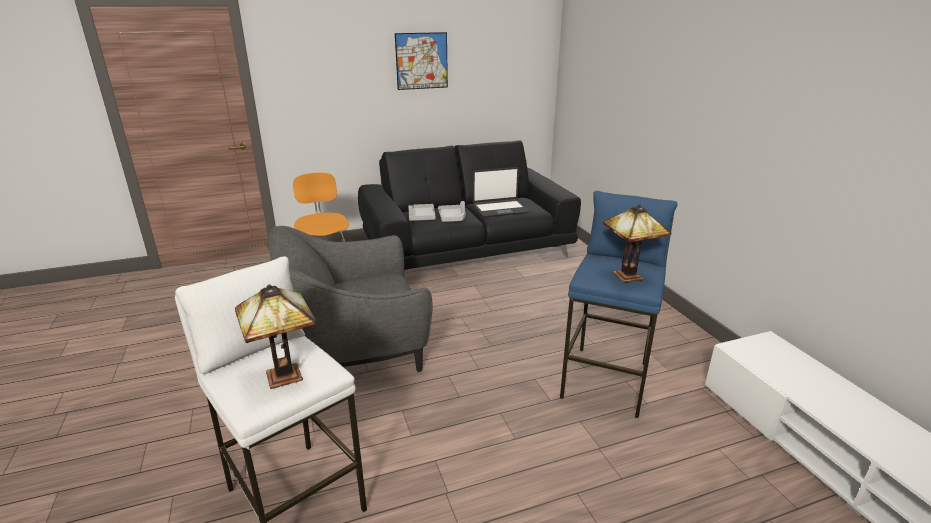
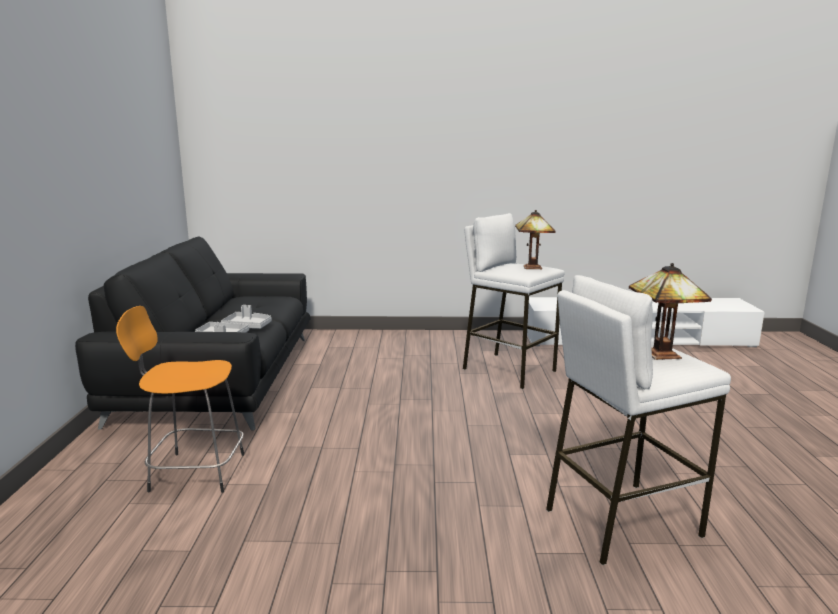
camera: 70 degrees left, 10 degrees down
grey armchair [269,226,432,372] -> none
picture [395,32,448,90] -> none
laptop [473,167,529,218] -> none
blue stool [560,191,677,418] -> white stool [463,213,565,389]

